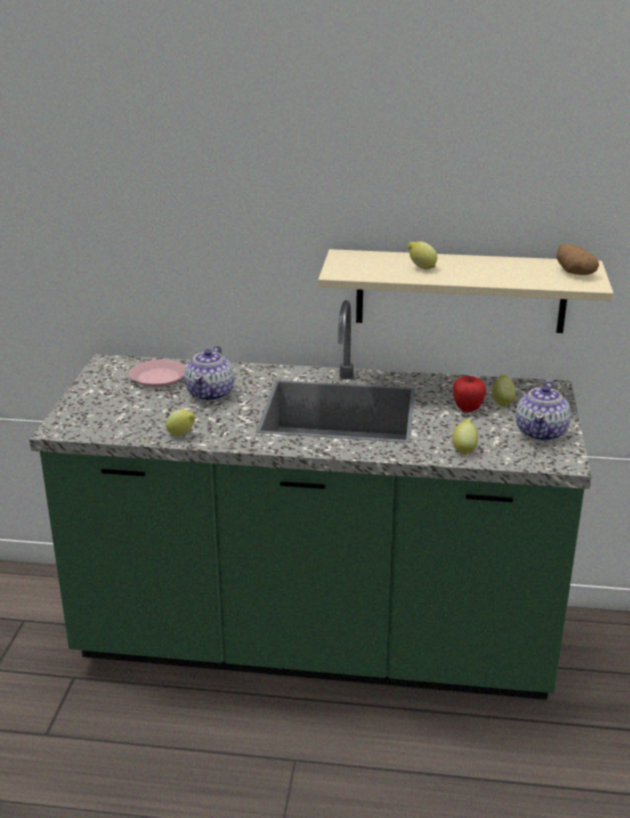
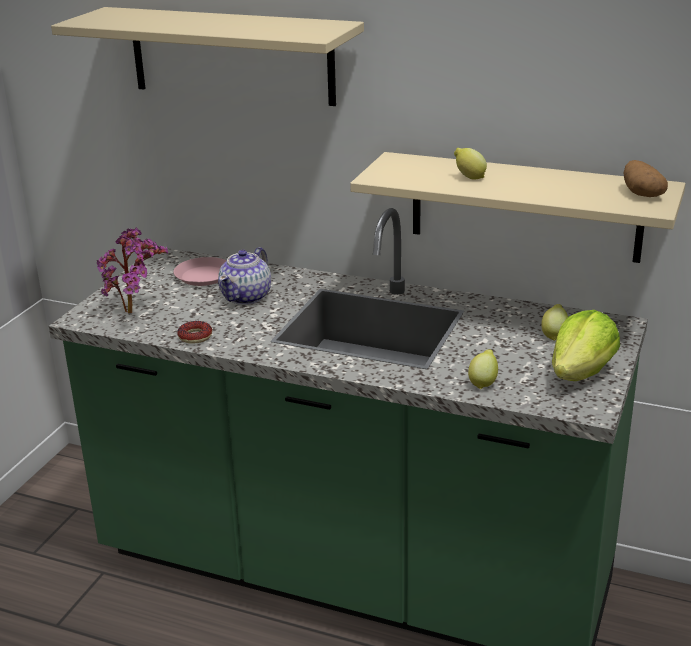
camera: 15 degrees right, 0 degrees up
lemon [166,409,196,436] -> donut [177,321,212,344]
apple [453,376,486,413] -> none
teapot [516,381,571,441] -> lettuce [552,310,620,381]
none -> beige shelf [51,7,364,106]
none -> potted plant [97,228,168,313]

